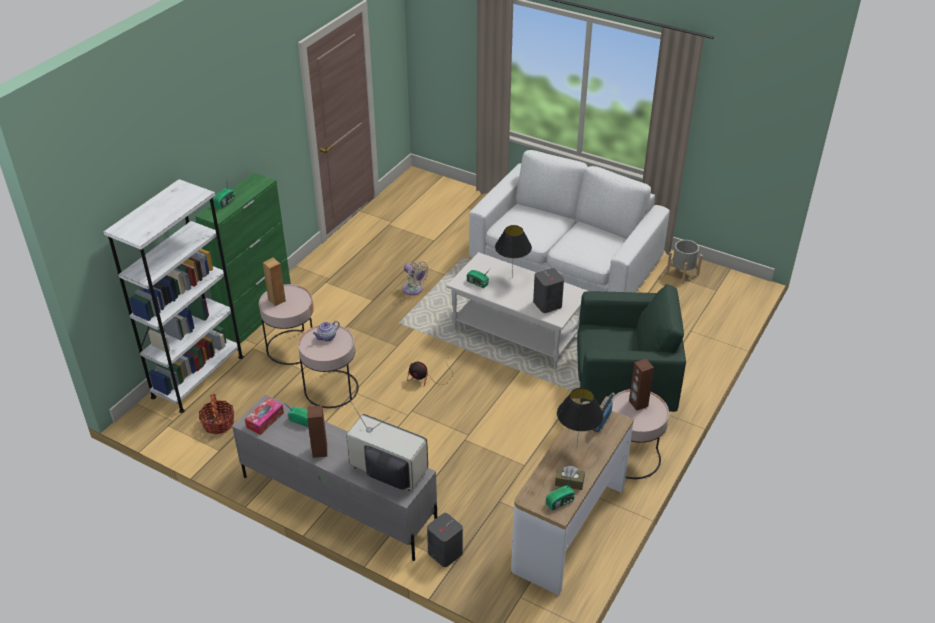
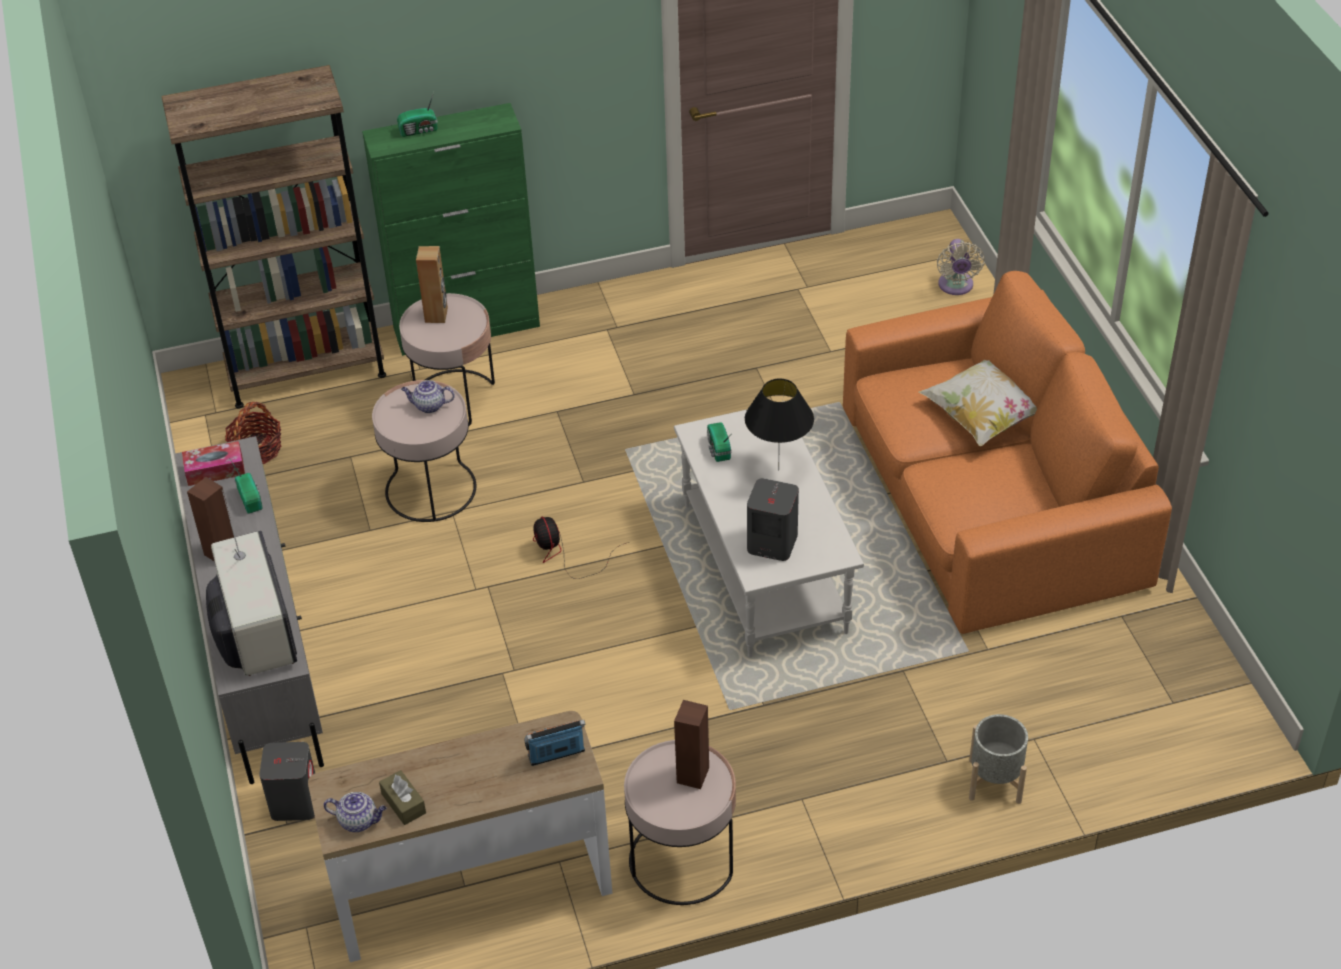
camera: 45 degrees right, 5 degrees up
white bookcase [104,179,244,413] -> brown bookcase [161,65,386,409]
beige fan [402,261,429,295] -> beige fan moved to [937,239,985,295]
white sofa [469,150,670,292] -> orange sofa [843,271,1172,634]
radio [546,474,575,510] -> teapot [324,792,387,832]
black table lamp [557,388,603,444] -> none
green armchair [577,285,686,412] -> none
grey planter [666,240,702,284] -> grey planter moved to [969,714,1028,804]
none -> pillow [919,360,1037,446]

